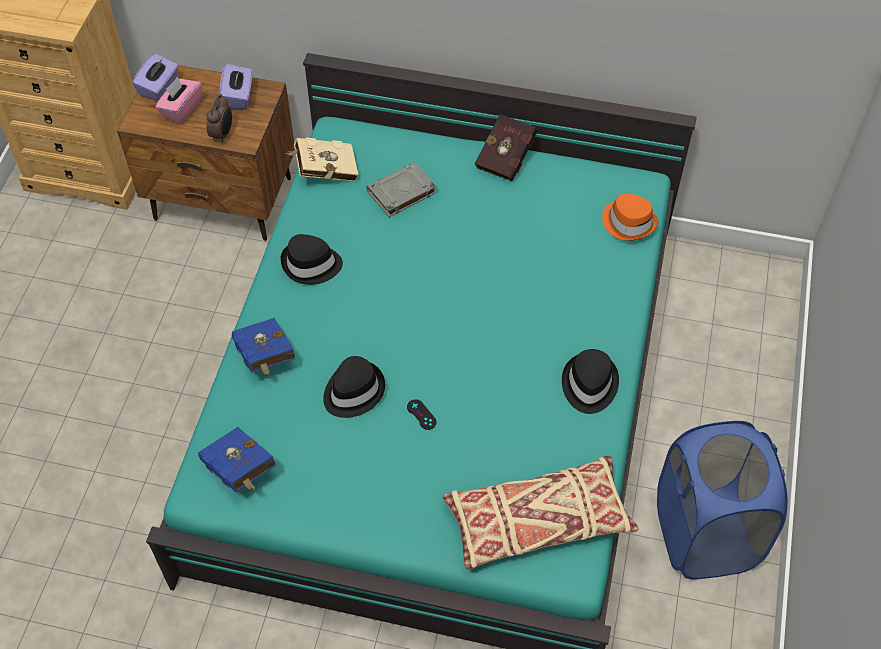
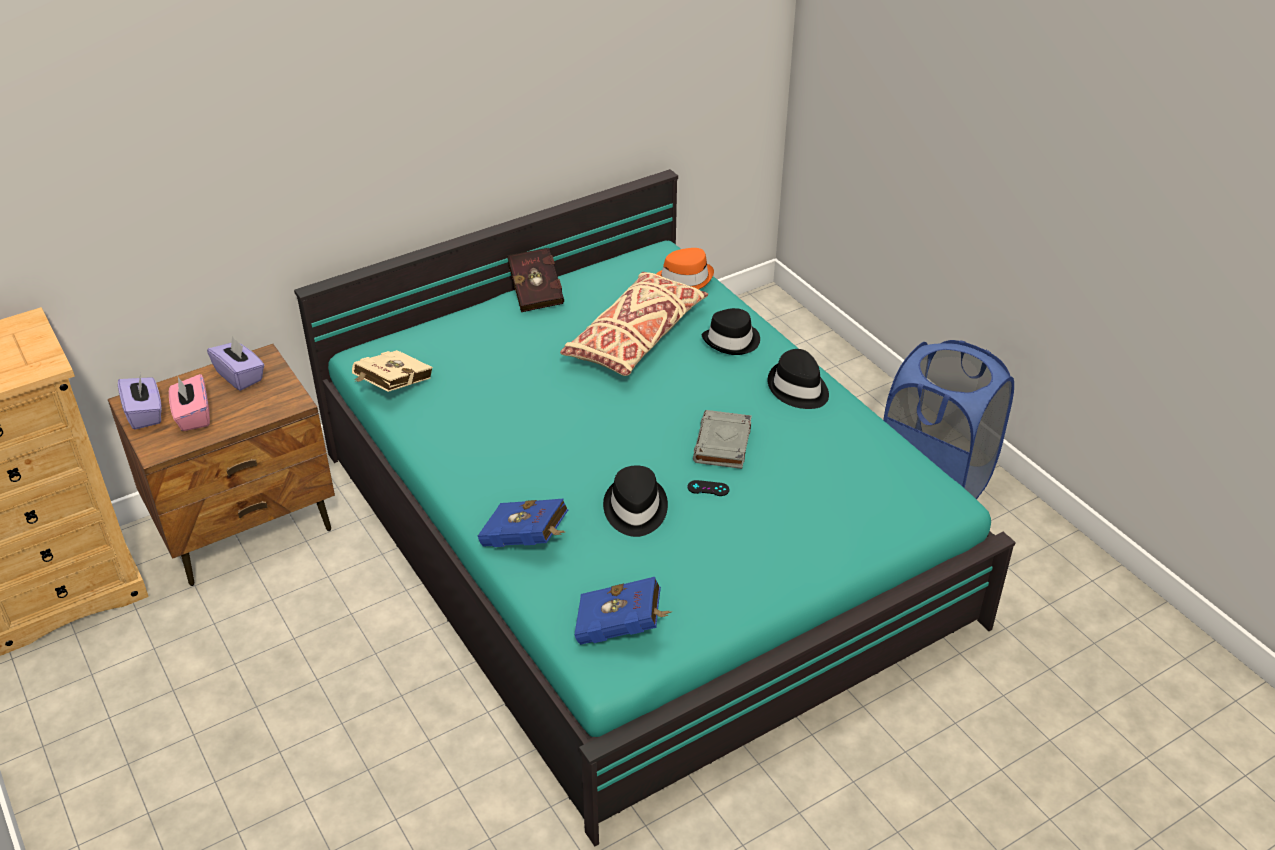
camera: 45 degrees left, 15 degrees down
alarm clock [206,94,232,143] -> none
black hat [281,234,343,285] -> black hat moved to [702,308,760,355]
grey book [366,162,437,217] -> grey book moved to [693,410,752,469]
beige pillow [443,456,638,569] -> beige pillow moved to [560,272,708,376]

